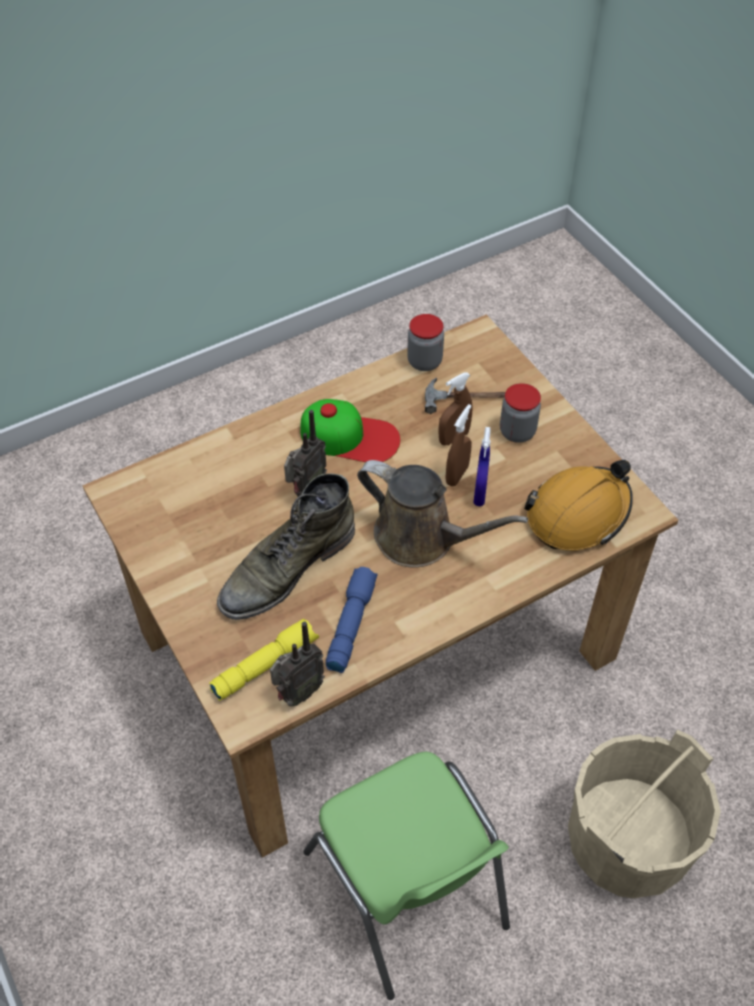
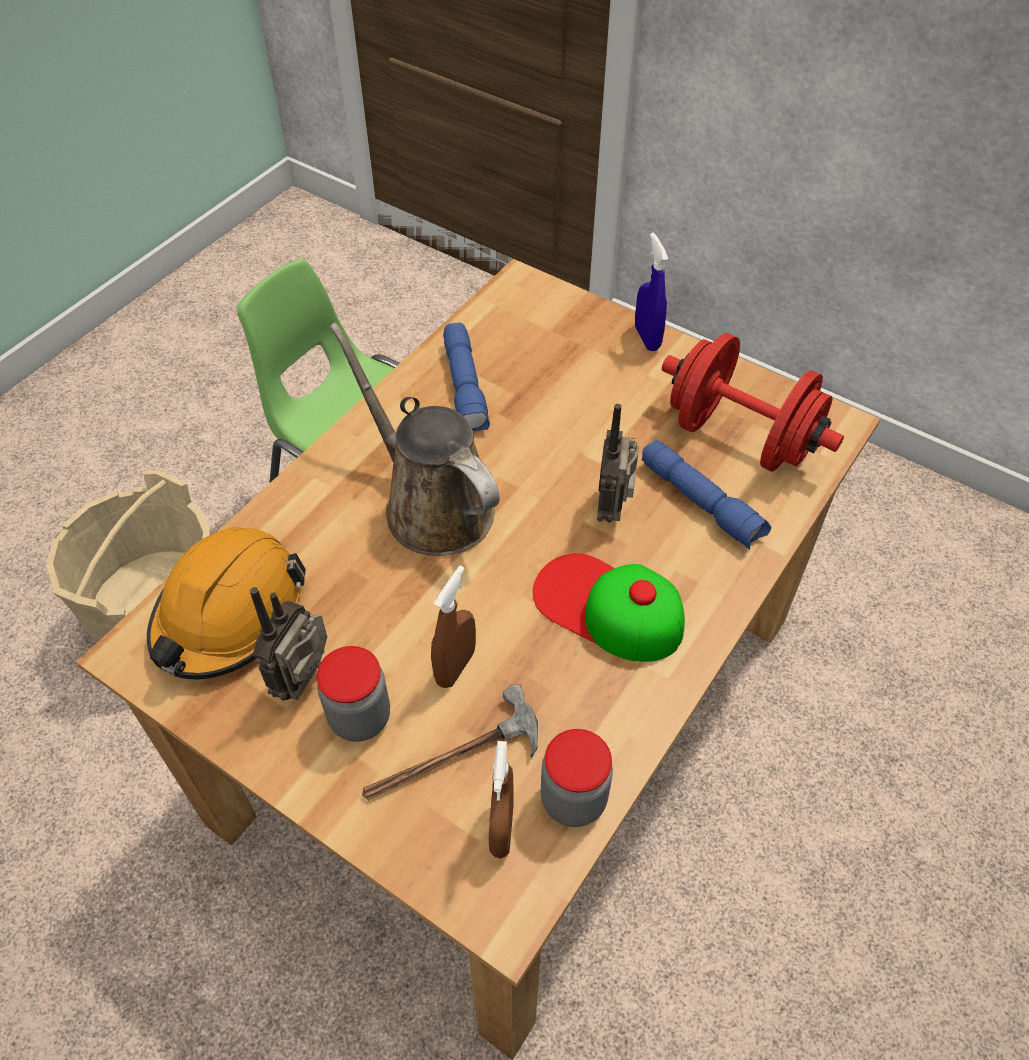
camera: 155 degrees right, 0 degrees up
yellow flashlight [209,619,319,701] -> none
green boot [217,473,355,620] -> none
radio [270,621,325,707] -> radio moved to [250,587,327,701]
cap [301,399,400,462] -> cap turned 45 degrees clockwise [533,553,685,662]
brown watering can [357,460,528,567] -> brown watering can turned 45 degrees clockwise [330,322,500,556]
brown spray bottle [445,404,472,486] -> brown spray bottle moved to [489,741,514,858]
blue spray bottle [473,427,491,506] -> blue spray bottle moved to [635,232,668,351]
none -> blue flashlight [641,439,771,550]
none -> red dumbbell [662,333,844,472]

